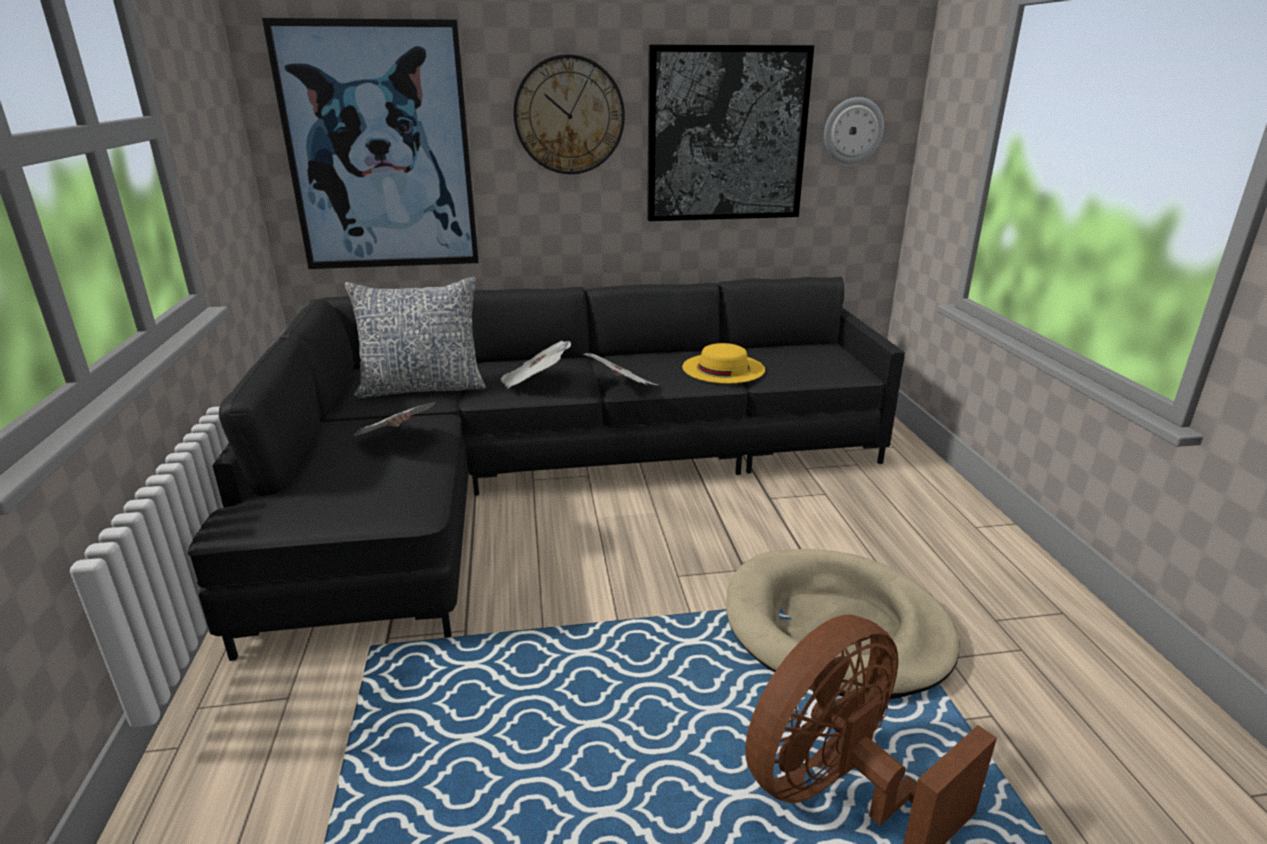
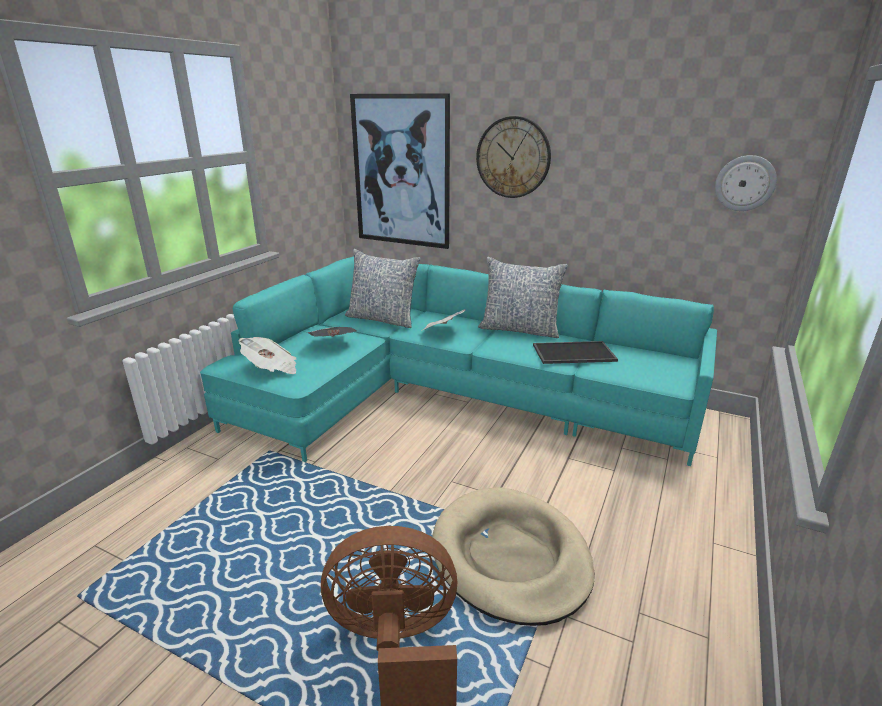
camera: 35 degrees right, 0 degrees up
black sofa [188,277,905,661] -> turquoise sofa [200,256,717,466]
newspaper [584,353,658,385] -> newspaper moved to [239,337,297,374]
picture [647,45,814,221] -> none
yellow hat [682,343,765,383] -> tray [533,341,618,364]
none -> pillow [478,257,568,338]

